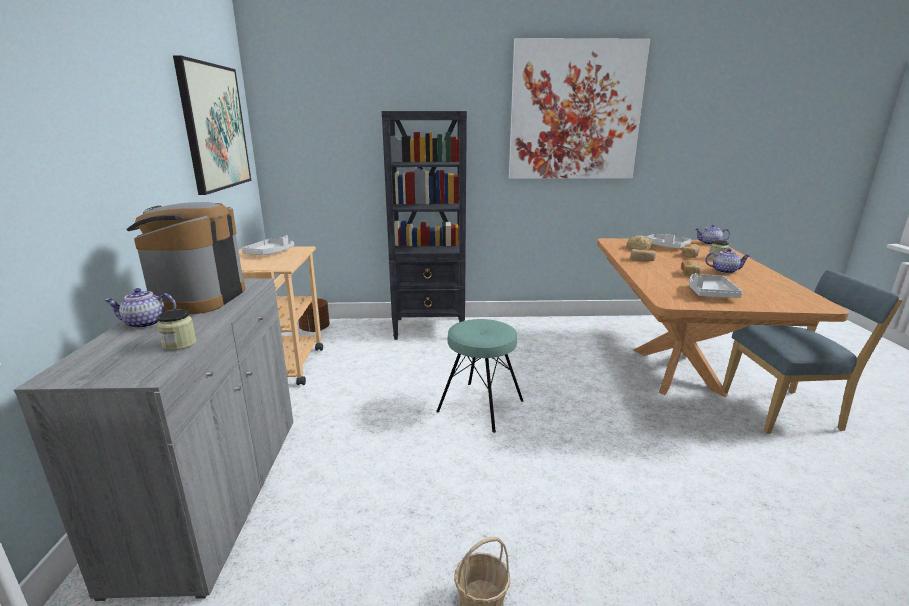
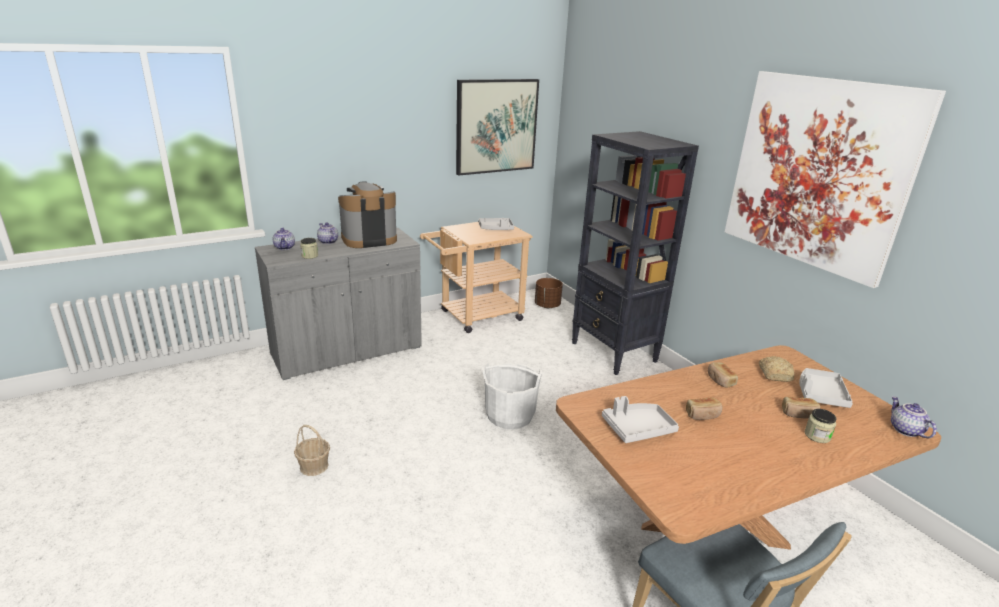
camera: 60 degrees right, 5 degrees up
turquoise stool [436,319,523,433] -> white bucket [482,362,542,429]
teapot [705,248,750,274] -> teapot moved to [273,227,295,250]

